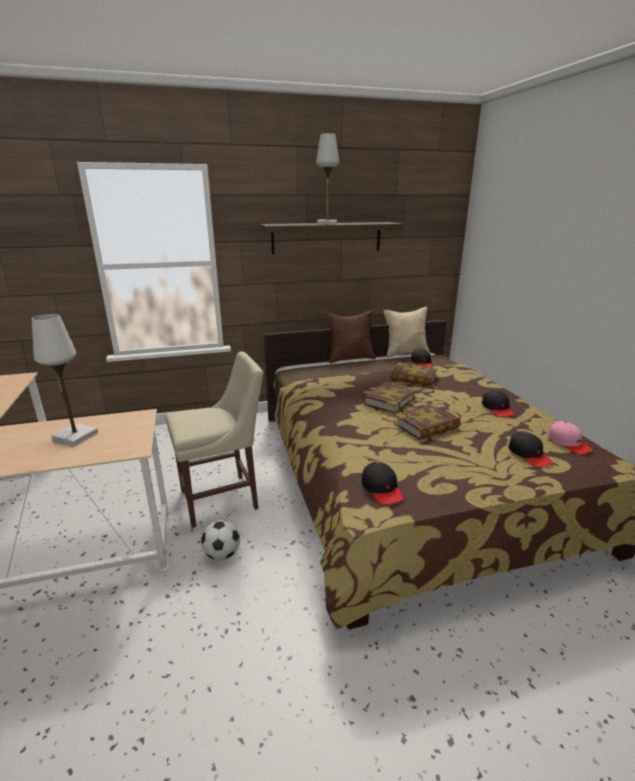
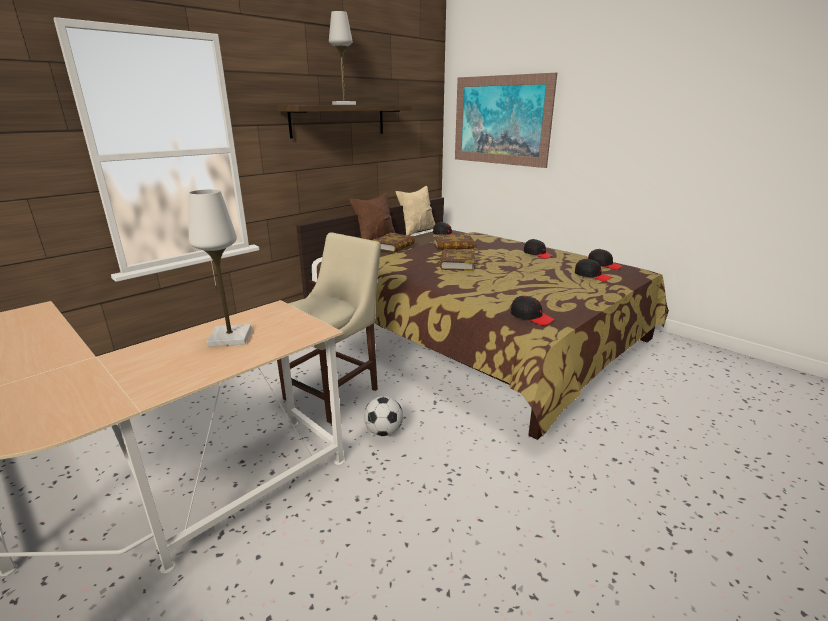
camera: 30 degrees left, 0 degrees up
book [394,404,461,440] -> book moved to [372,233,415,252]
pink cap [548,421,593,455] -> black cap [588,249,622,270]
none -> picture [455,73,557,168]

